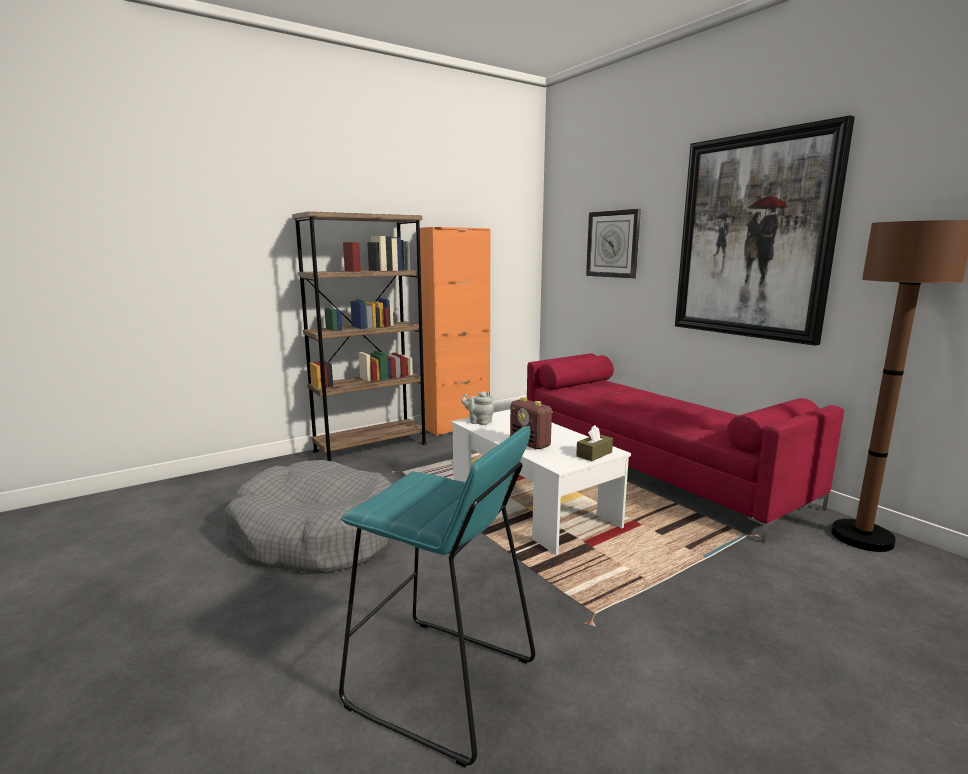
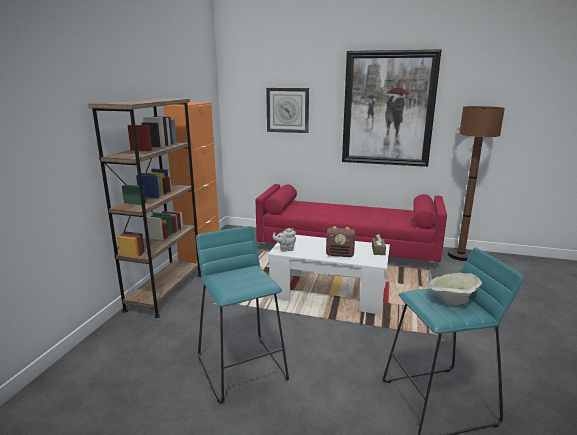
camera: 40 degrees left, 5 degrees up
grey dog bed [224,460,392,574] -> turquoise stool [196,226,289,404]
none -> beige bowl [429,273,482,305]

